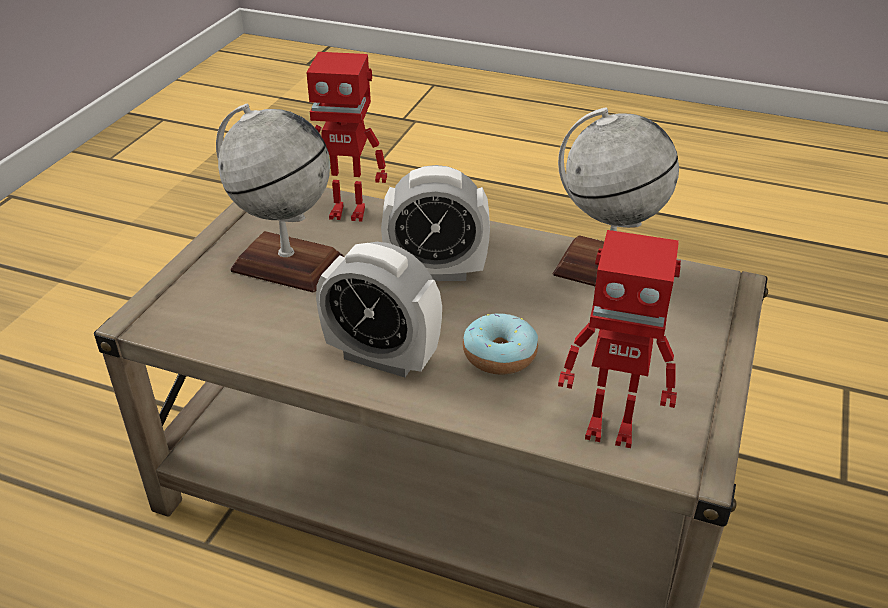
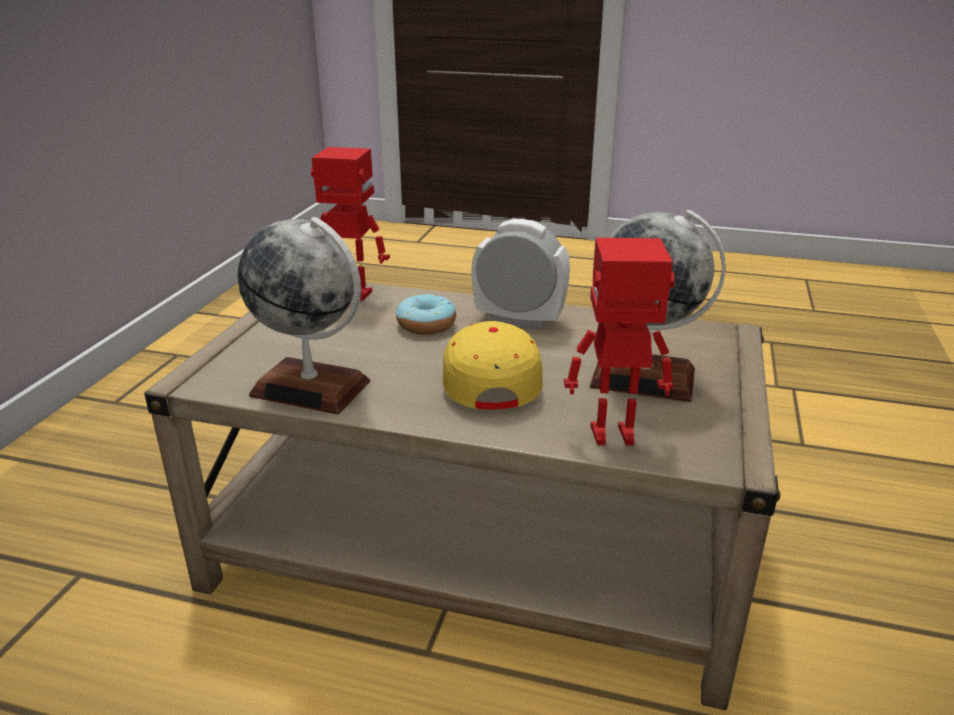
camera: 175 degrees right, 10 degrees down
alarm clock [381,165,490,281] -> yellow cap [443,321,543,410]

